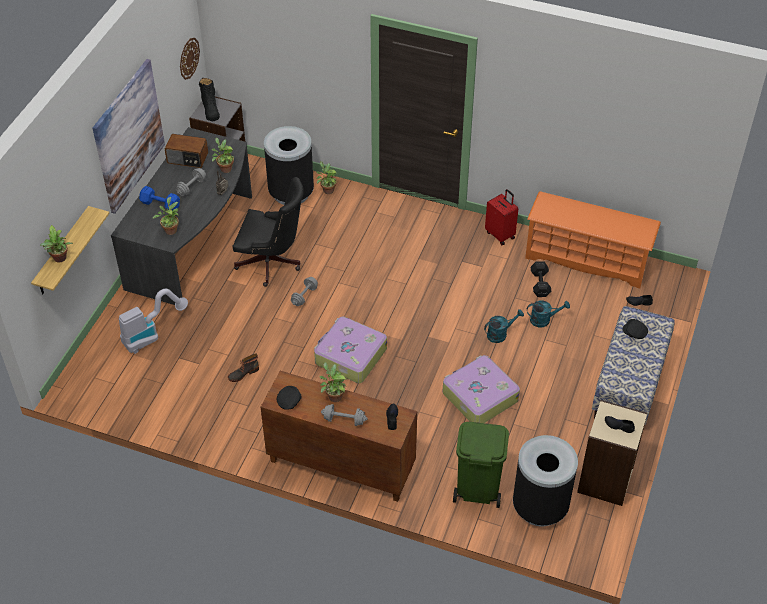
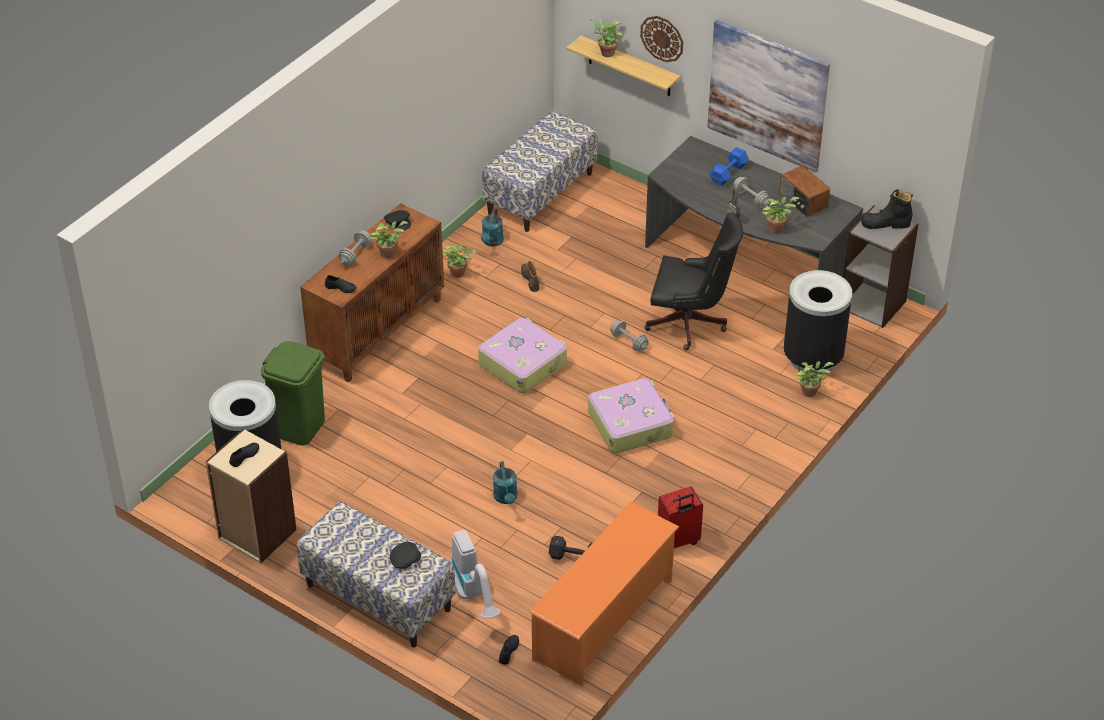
camera: 105 degrees right, 5 degrees down
vacuum cleaner [119,289,188,354] -> vacuum cleaner moved to [450,530,500,618]
potted plant [153,197,179,235] -> potted plant moved to [443,245,476,278]
radio [165,134,208,168] -> radio turned 60 degrees counterclockwise [779,166,830,217]
wall clock [180,38,200,80] -> wall clock moved to [640,16,683,62]
black office chair [233,177,304,287] -> black office chair turned 105 degrees counterclockwise [644,213,743,350]
suitcase [443,355,520,423] -> suitcase moved to [588,378,674,453]
turquoise watering can [527,301,570,327] -> turquoise watering can moved to [481,209,504,247]
none -> bench [482,111,597,232]

